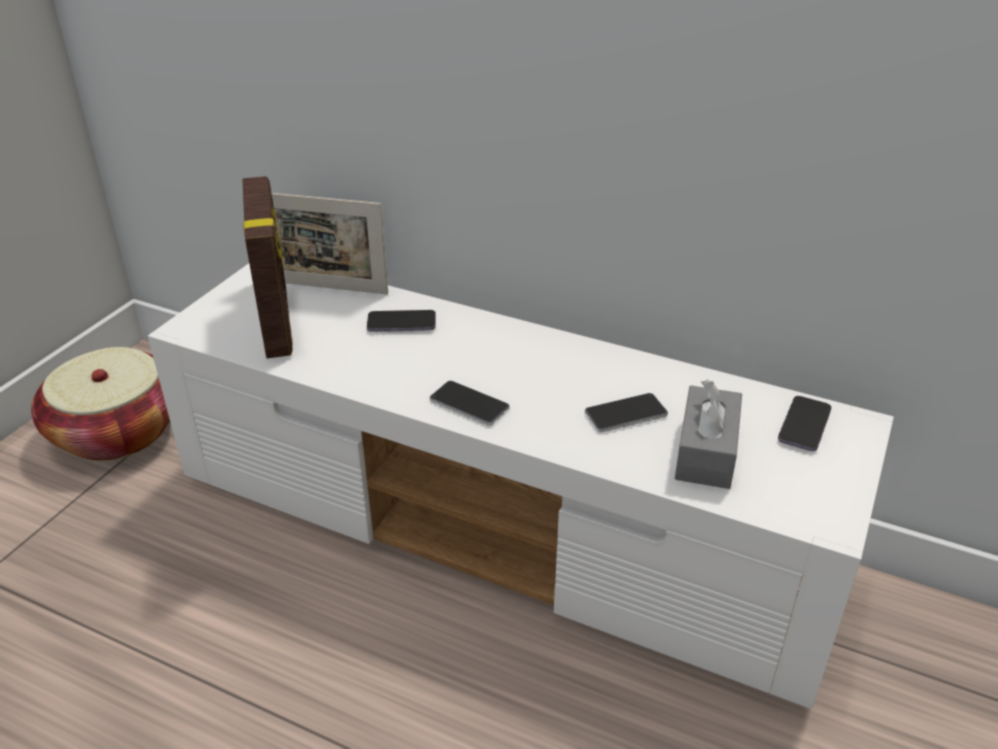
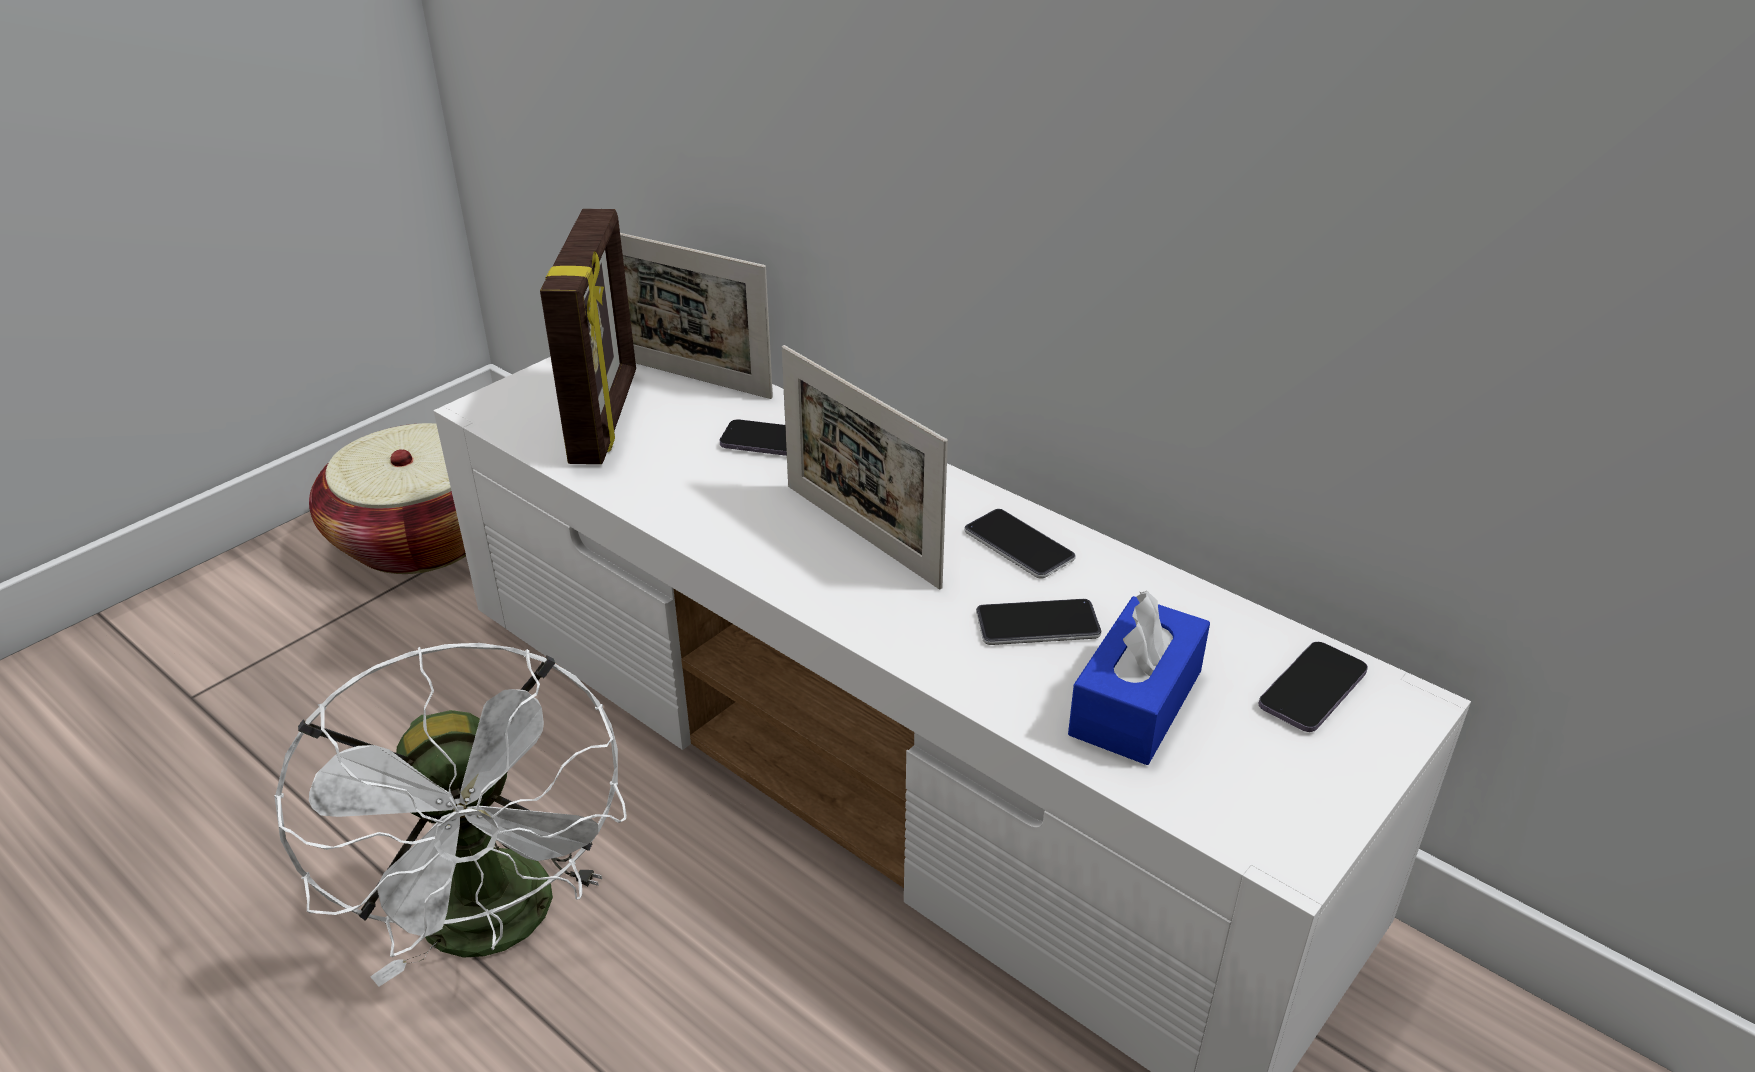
camera: 15 degrees right, 0 degrees up
phone [430,381,510,425] -> phone moved to [965,509,1076,579]
grey tissue box [675,380,742,489] -> blue tissue box [1068,591,1210,765]
none -> white fan [274,643,627,987]
none -> picture frame [782,345,948,590]

